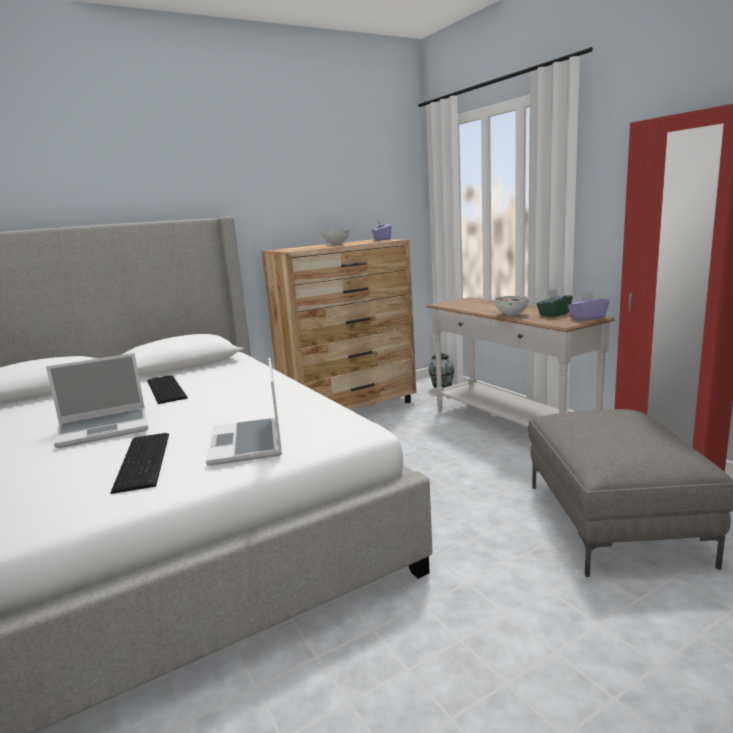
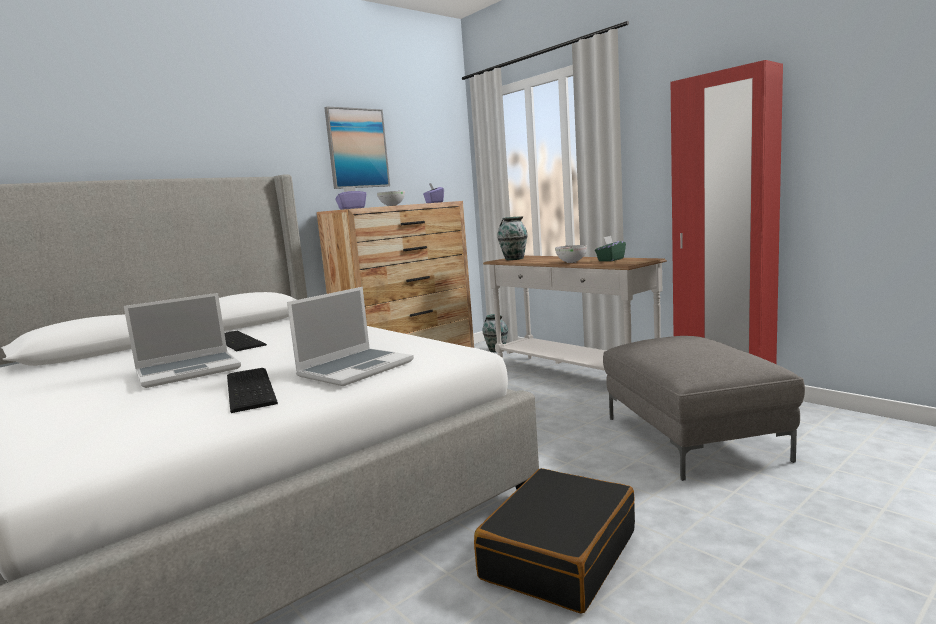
camera: 10 degrees left, 5 degrees down
laptop [206,358,282,466] -> laptop turned 120 degrees counterclockwise [287,287,414,386]
purple tissue box [568,291,609,321] -> purple tissue box moved to [335,186,366,209]
none -> picture [324,107,390,189]
none -> black suitcase [474,468,635,614]
none -> vase [498,216,528,260]

